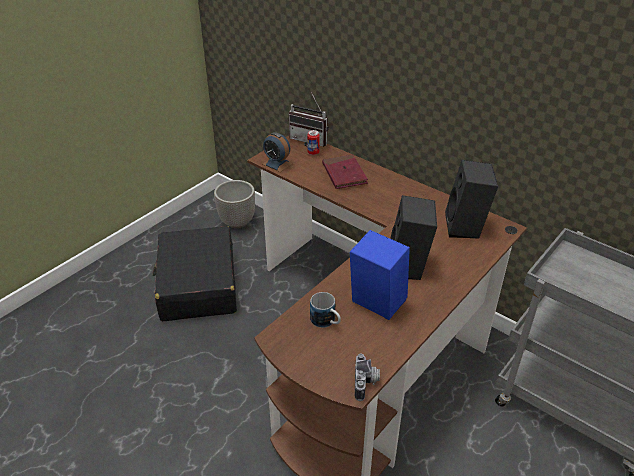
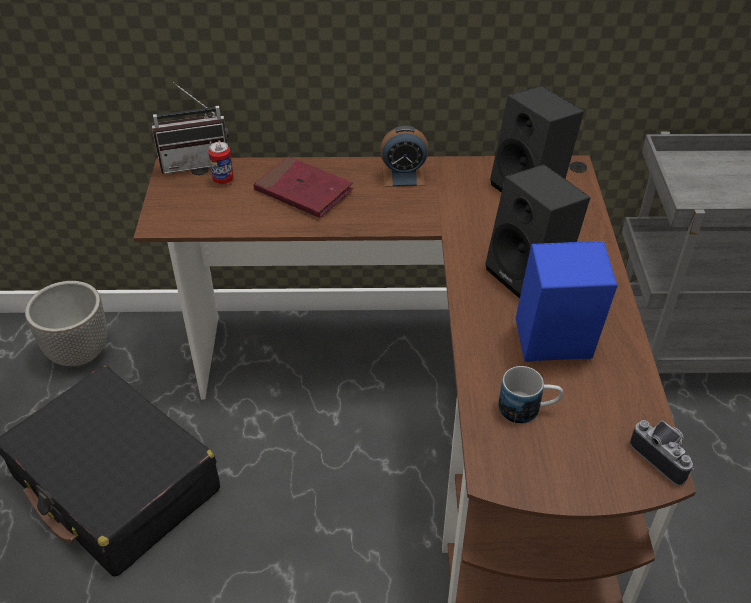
camera: 40 degrees left, 5 degrees up
alarm clock [263,132,293,172] -> alarm clock moved to [380,126,429,187]

